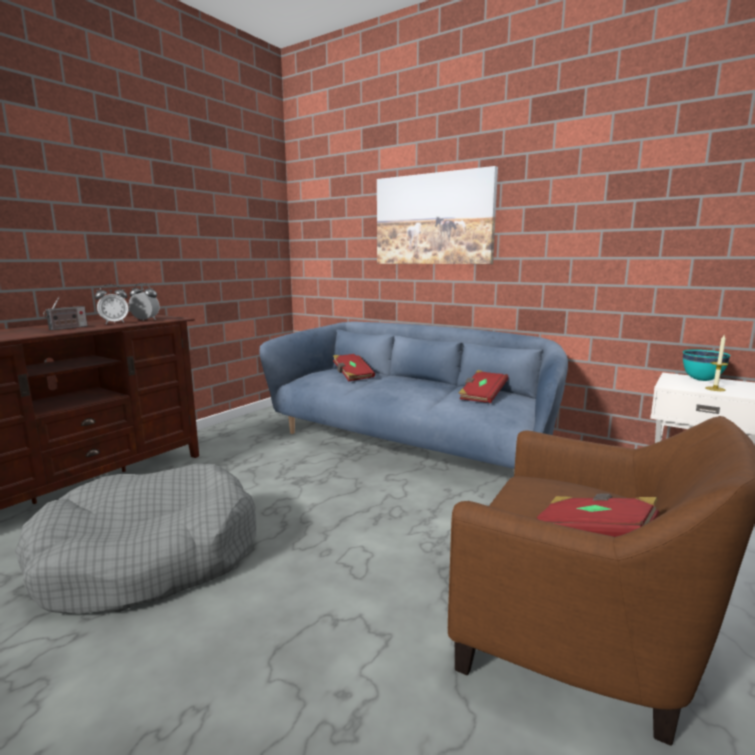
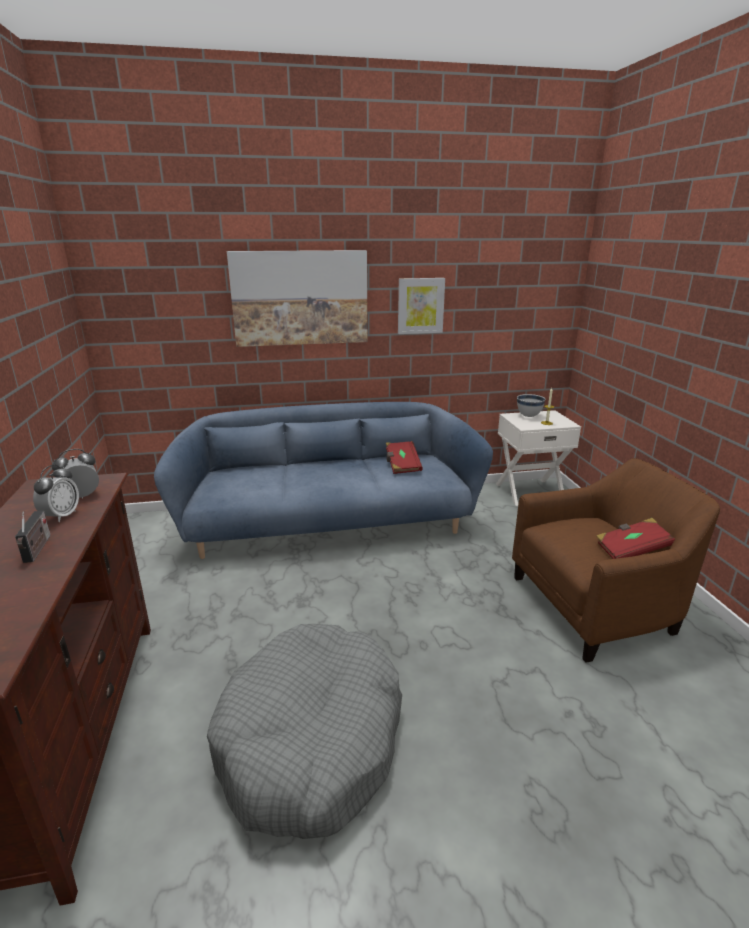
camera: 45 degrees left, 10 degrees up
red book [333,354,375,381] -> none
turquoise bowl [683,350,731,381] -> white bowl [517,394,545,417]
none -> picture [398,278,445,334]

